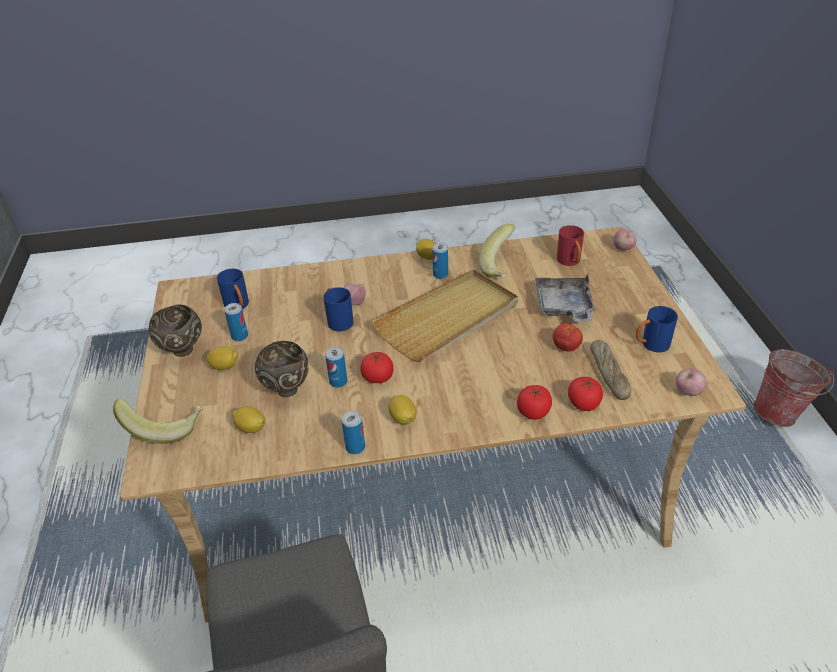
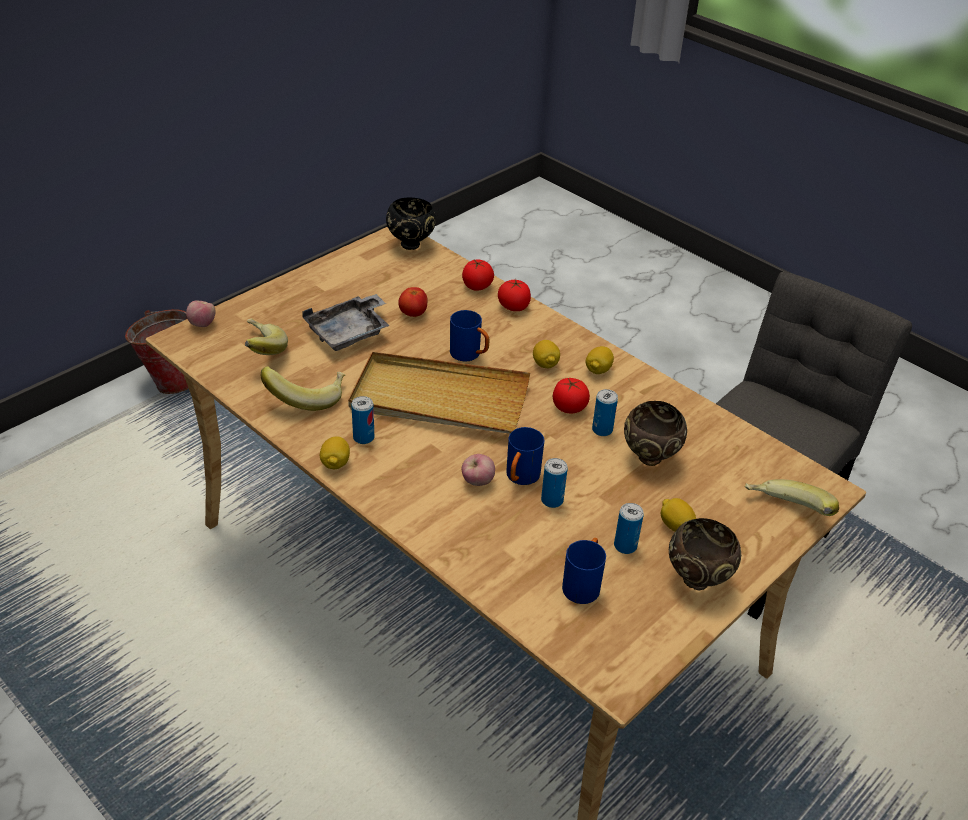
camera: 130 degrees left, 0 degrees up
lemon [232,406,265,433] -> lemon moved to [533,340,560,368]
can [341,411,365,454] -> can moved to [541,458,568,508]
red mug [557,225,584,266] -> banana [245,318,288,355]
bread [590,340,631,400] -> none
blue mug [636,306,678,353] -> blue mug moved to [450,310,489,362]
apple [676,368,706,396] -> black bowl [386,198,436,250]

